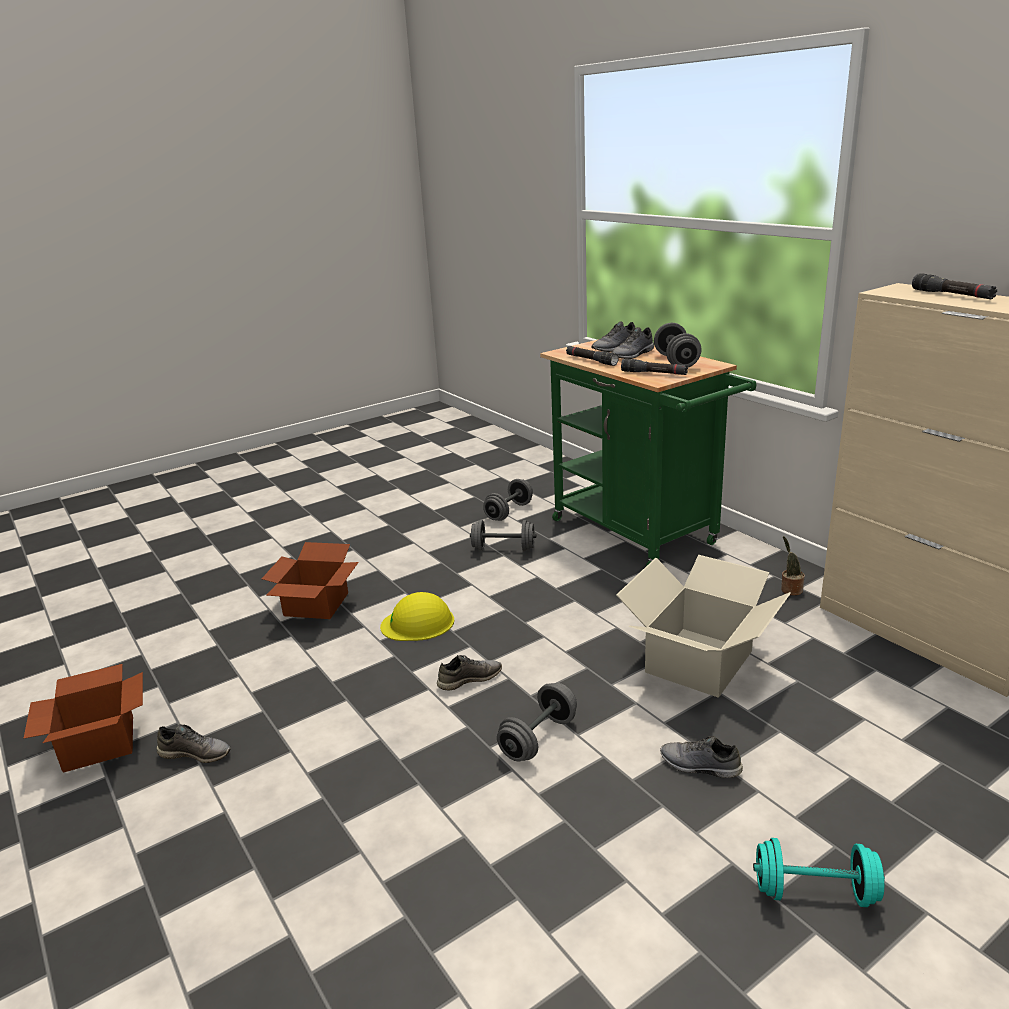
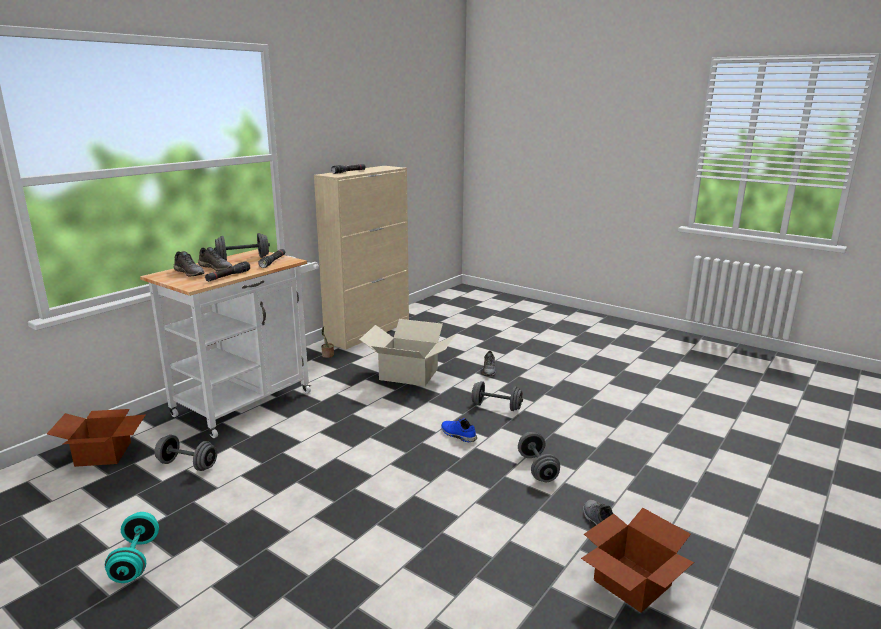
camera: 110 degrees left, 5 degrees down
cardboard box [262,542,359,619] -> cardboard box moved to [47,409,146,467]
yellow hard hat [380,592,454,641] -> none
grey shoe [437,655,502,691] -> blue shoe [441,418,477,442]
grey dumbbell [470,520,536,551] -> grey dumbbell moved to [518,432,560,482]
green cart [540,339,756,566] -> white cart [140,249,319,438]
turquoise dumbbell [753,838,885,907] -> turquoise dumbbell moved to [105,512,159,583]

